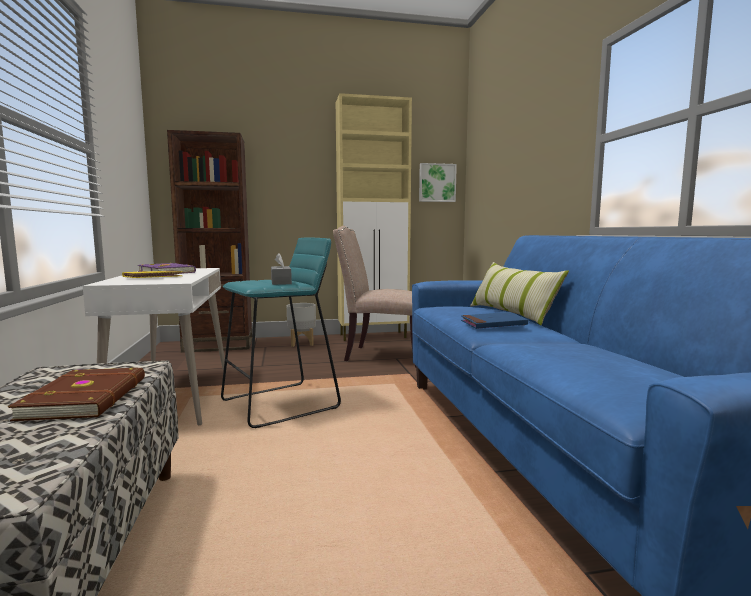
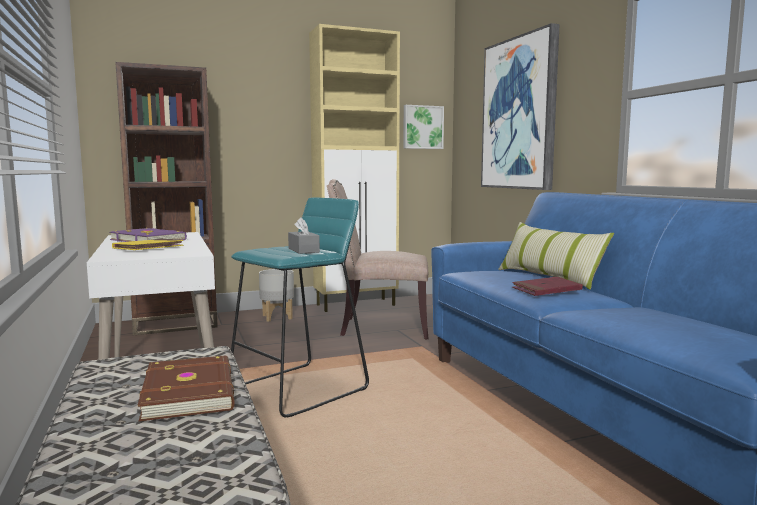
camera: 10 degrees left, 0 degrees up
blue book [461,312,528,329] -> red book [512,277,583,296]
none -> picture [481,23,560,190]

